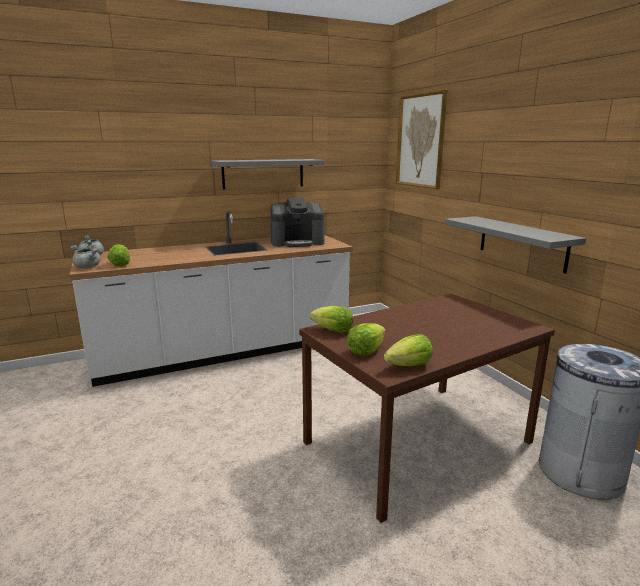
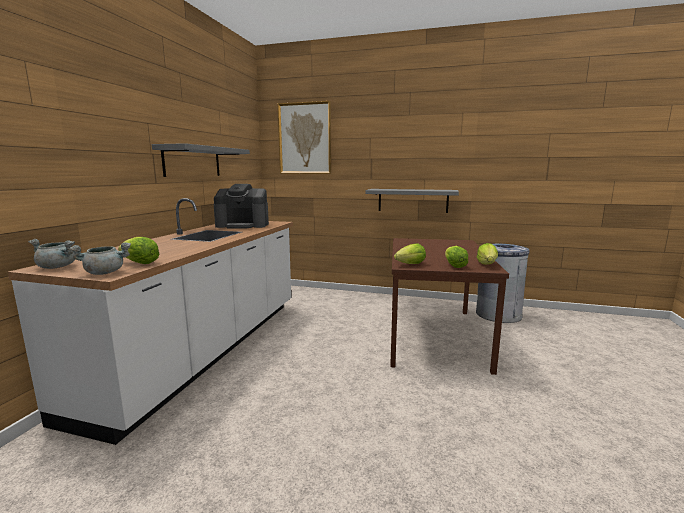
camera: 50 degrees left, 5 degrees down
coffee machine [270,198,324,247] -> coffee machine turned 60 degrees clockwise [214,184,269,228]

